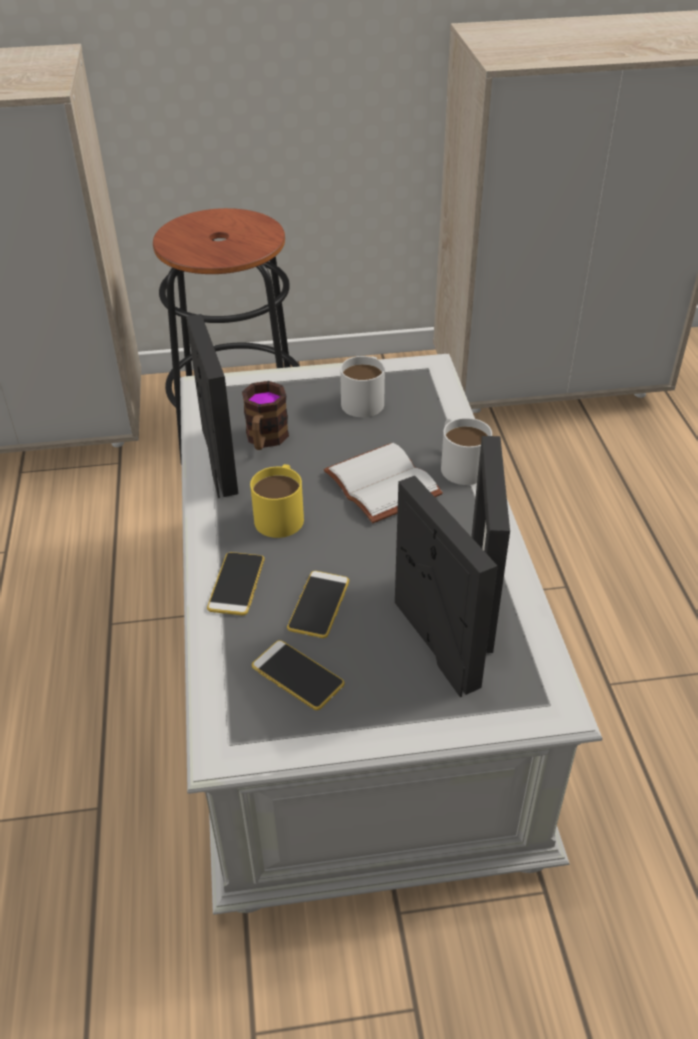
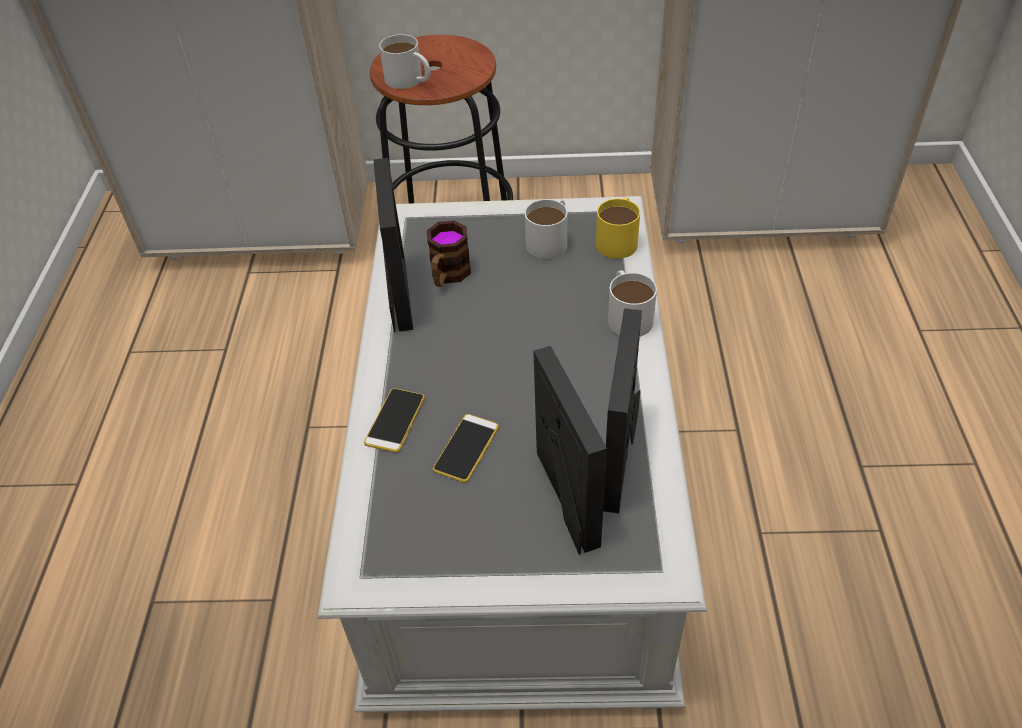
camera: 10 degrees right, 5 degrees up
yellow mug [250,464,304,538] -> yellow mug moved to [596,198,640,259]
phone [252,640,345,710] -> none
white book [324,443,443,523] -> none
none -> white mug [379,34,430,89]

